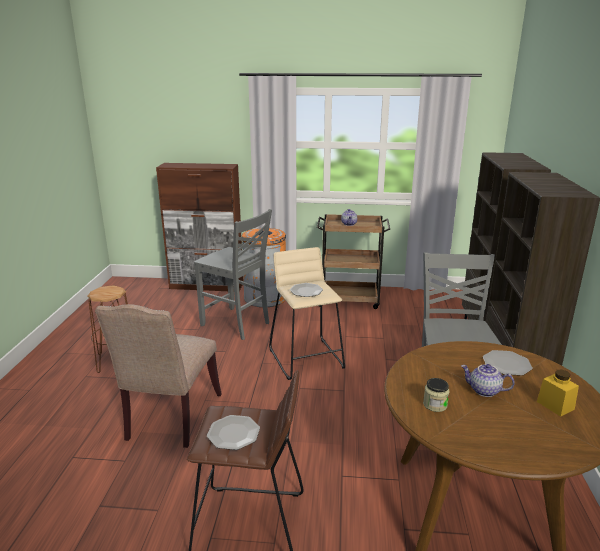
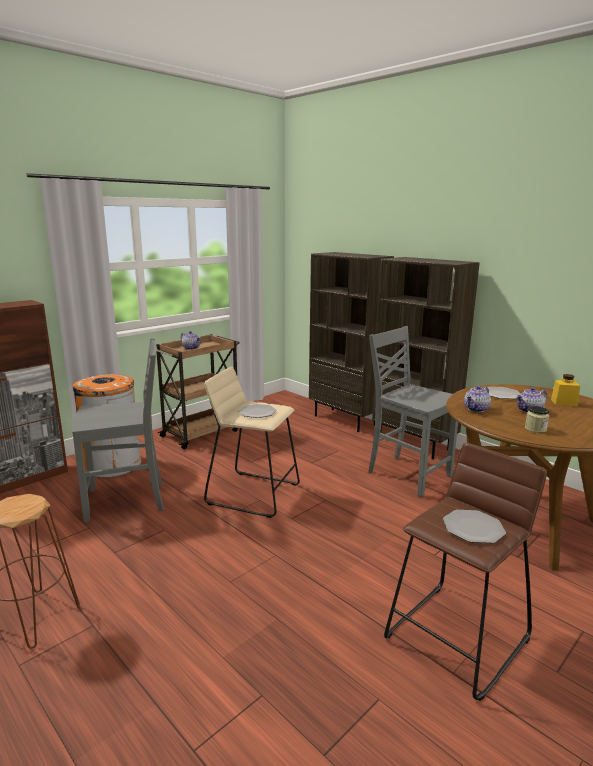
camera: 50 degrees left, 5 degrees down
beige chair [95,304,222,448] -> none
none -> teapot [464,386,491,412]

